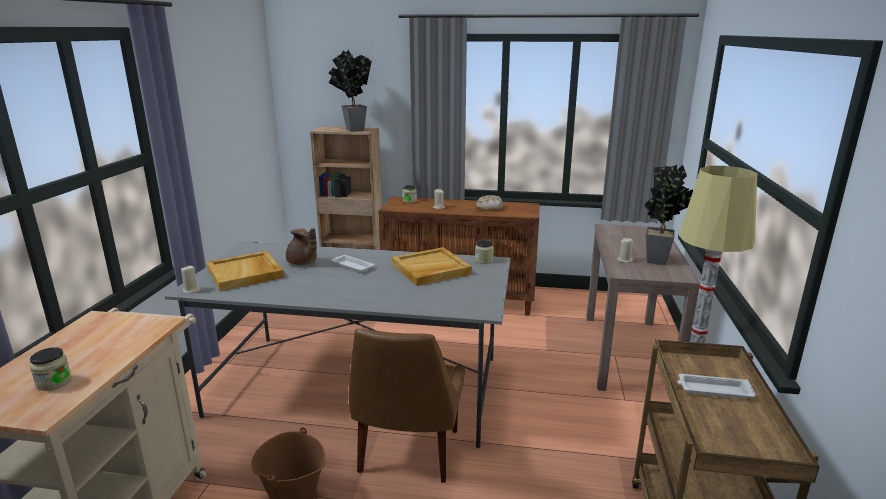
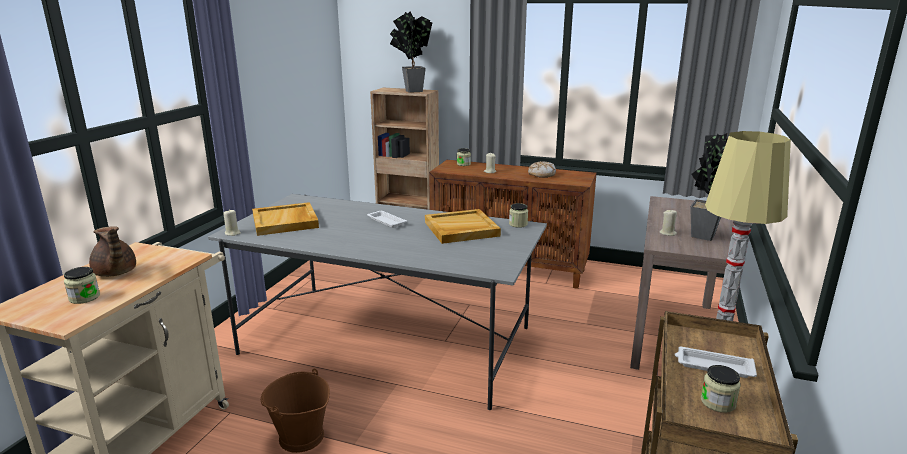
camera: 10 degrees right, 0 degrees up
brown teapot [286,228,317,265] -> brown teapot moved to [89,226,136,277]
brown chair [349,329,465,483] -> none
none -> jar [701,365,740,413]

